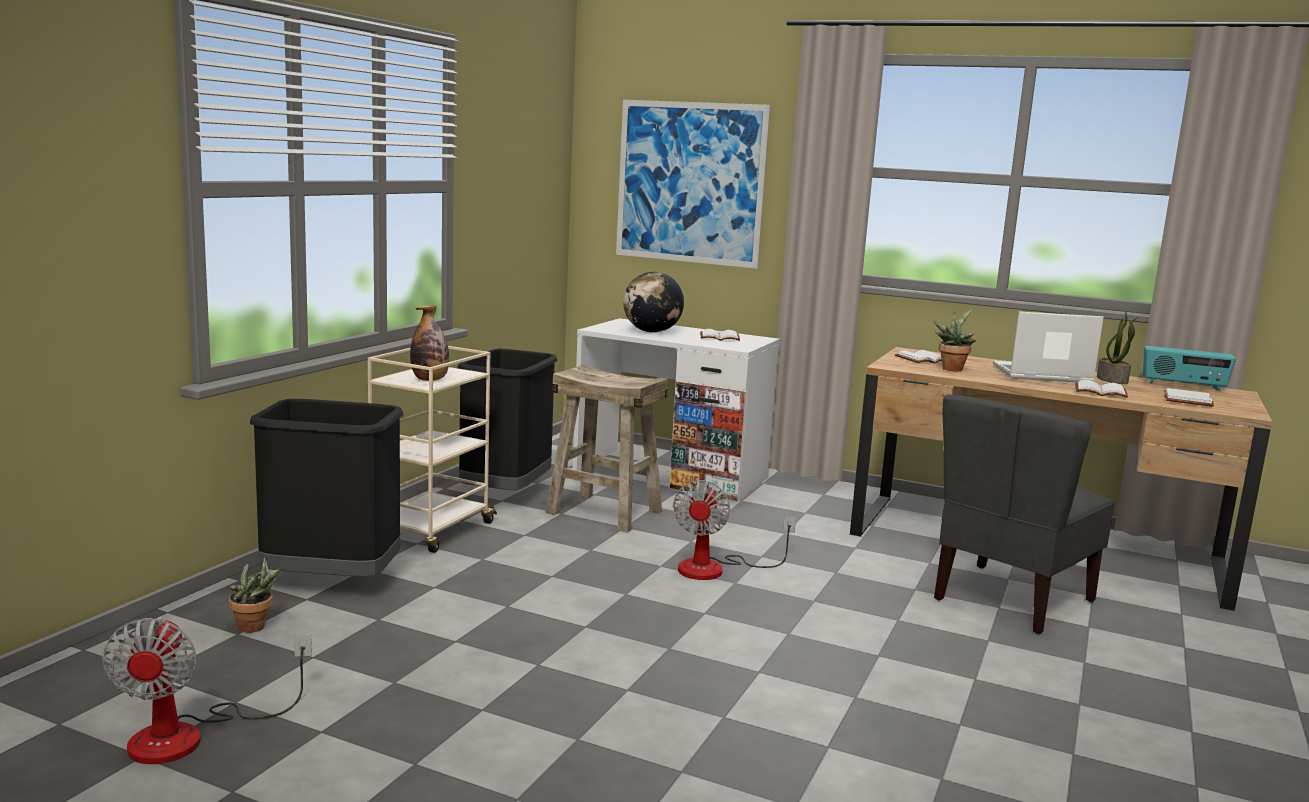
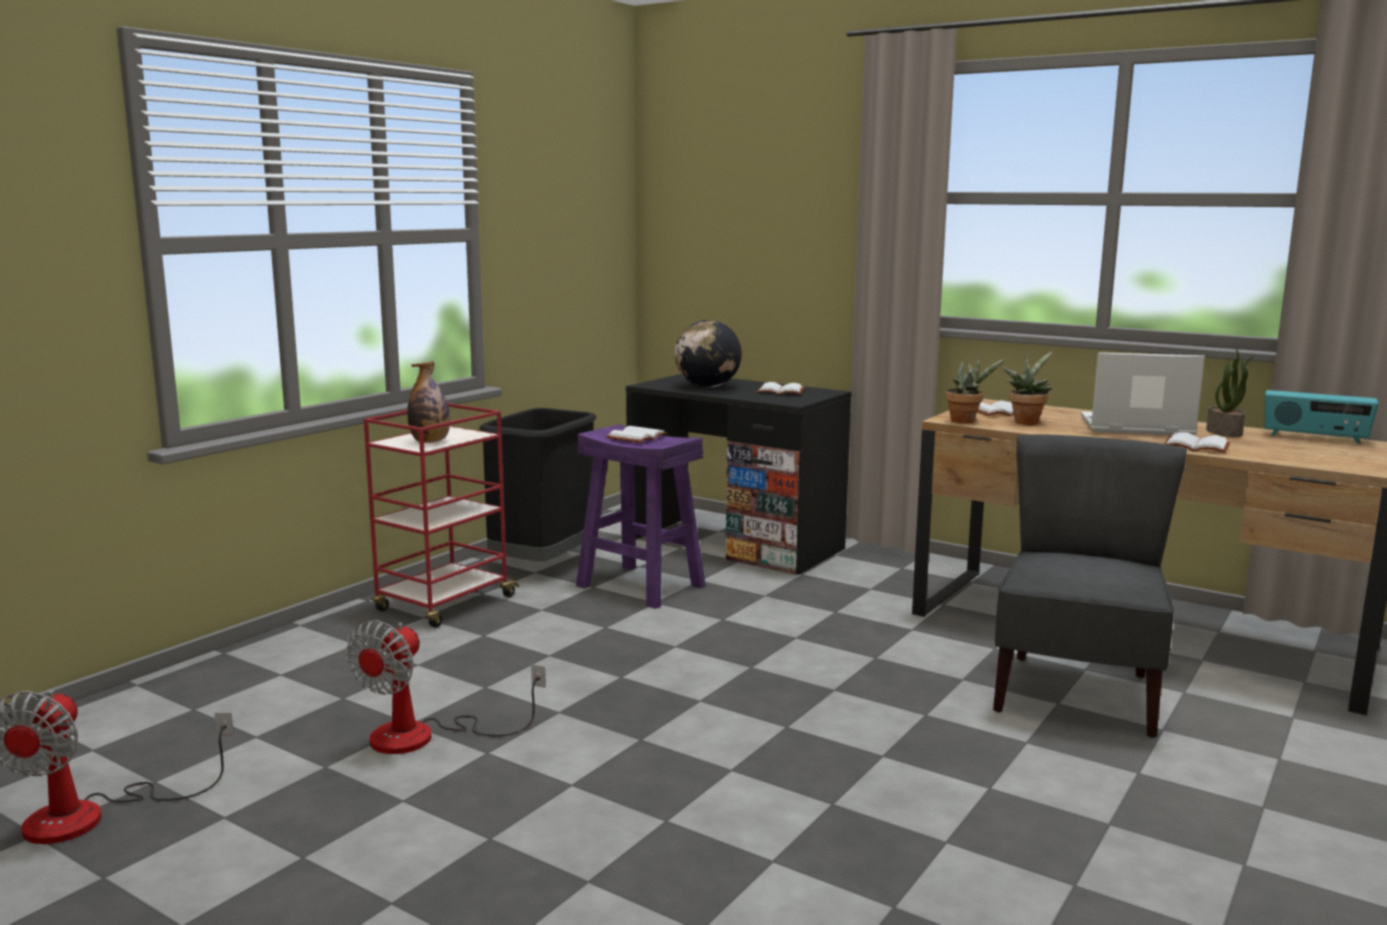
camera: 10 degrees right, 0 degrees up
potted plant [229,557,279,633] -> potted plant moved to [946,355,1006,424]
black trash can [250,399,404,577] -> none
beige cart [368,346,497,553] -> red cart [364,403,519,628]
beige stool [545,365,668,533] -> purple stool [576,424,706,609]
white desk [573,318,780,501] -> black desk [626,374,852,575]
picture [616,100,771,269] -> none
fan [673,480,796,580] -> fan moved to [346,620,546,754]
grey chair [934,395,1115,634] -> grey chair turned 150 degrees clockwise [993,435,1187,738]
white book [1163,388,1214,407] -> white book moved to [606,426,667,443]

